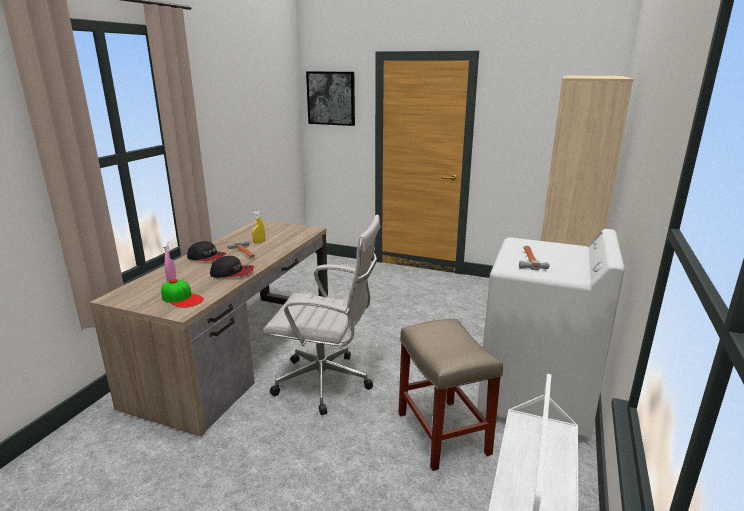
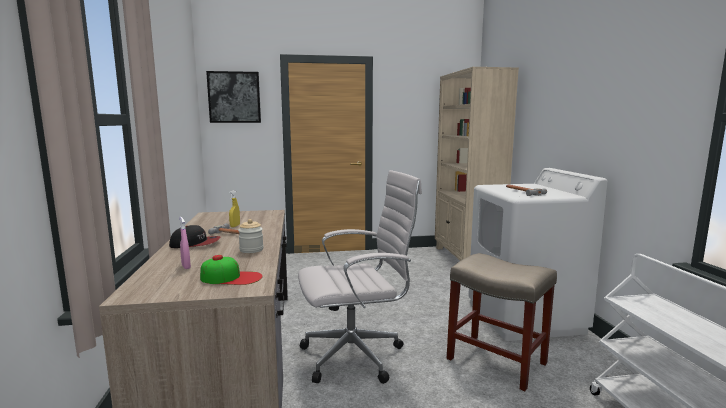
camera: 30 degrees left, 10 degrees down
cap [210,256,254,278] -> jar [238,219,264,253]

